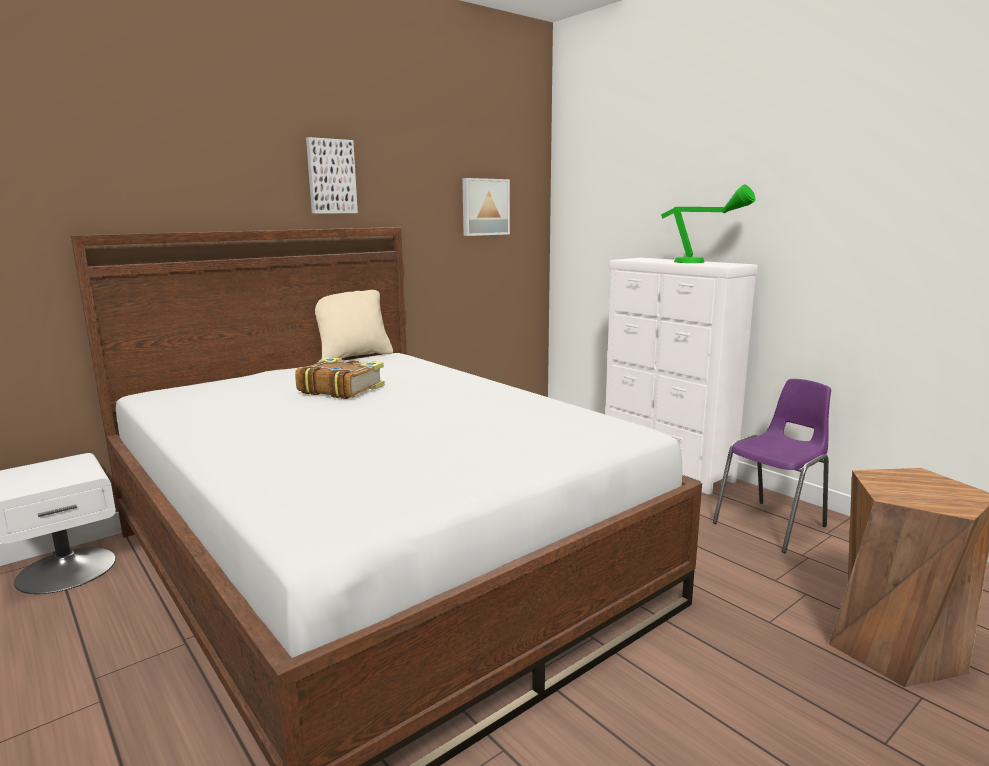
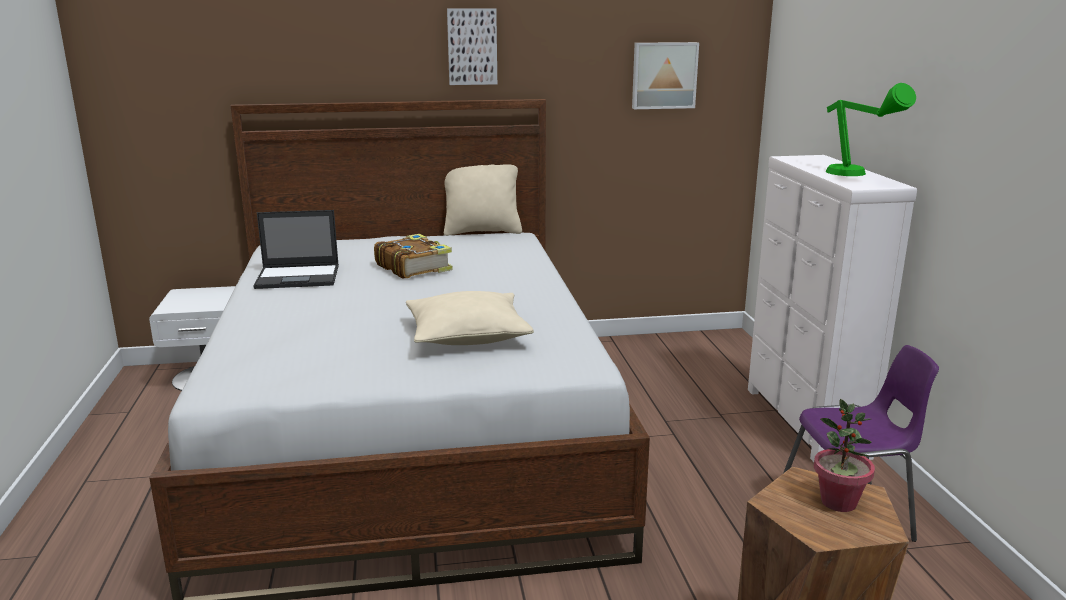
camera: 30 degrees right, 5 degrees up
none -> laptop [253,210,339,289]
none -> beige pillow [406,291,534,345]
none -> potted plant [814,399,875,512]

